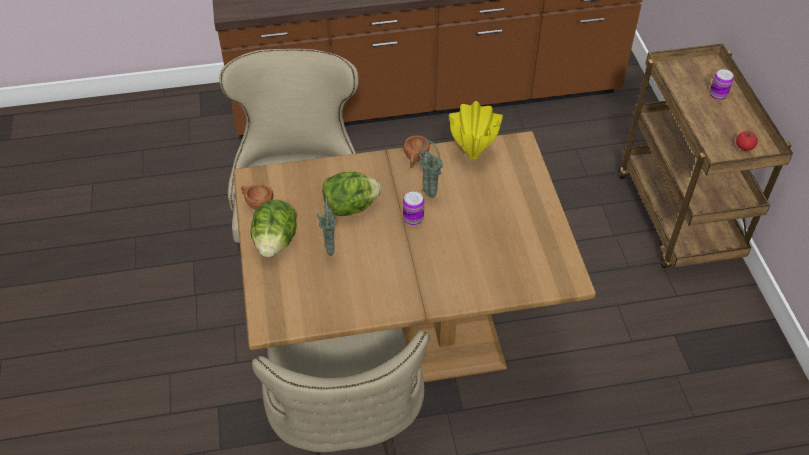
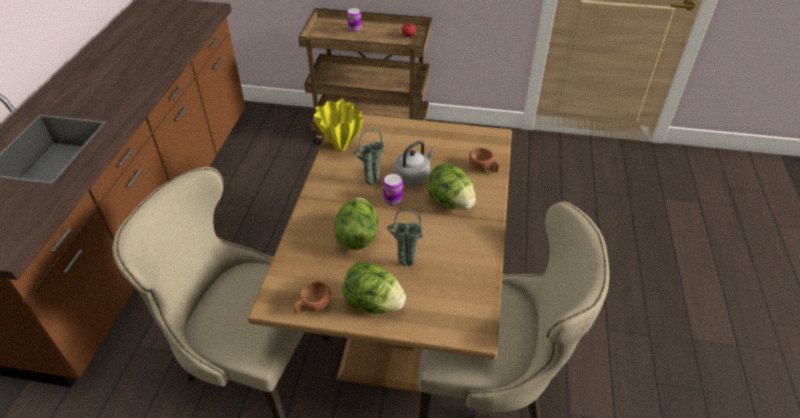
camera: 70 degrees left, 5 degrees down
brown cup [404,135,430,168] -> brown cup moved to [469,147,500,172]
none -> grey kettle [394,141,435,186]
none -> lettuce [427,163,476,210]

